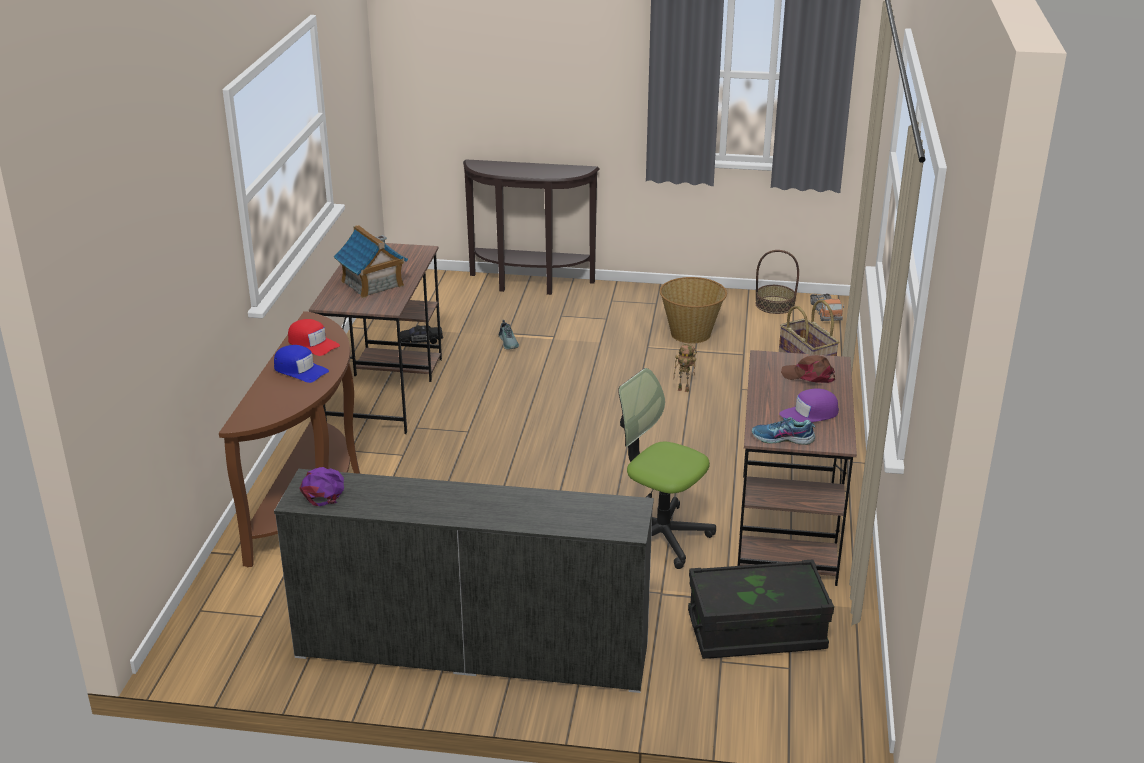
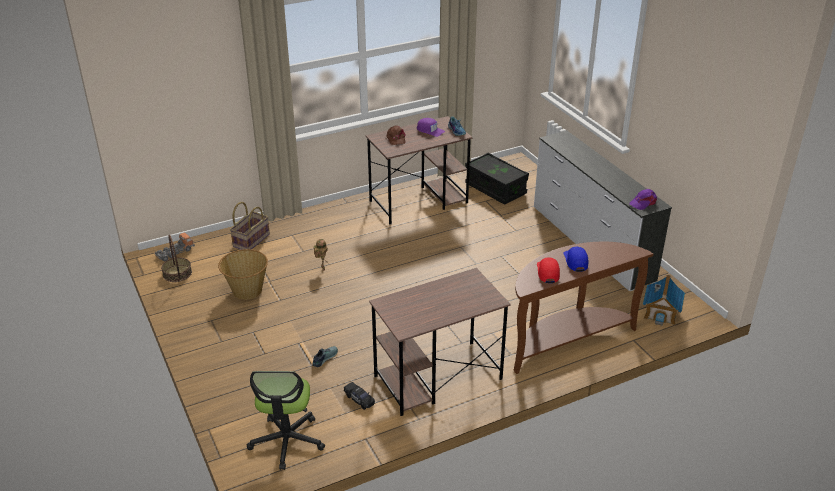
camera: 125 degrees left, 5 degrees up
toy house [333,225,408,298] -> toy house moved to [643,275,685,326]
brown console table [463,159,599,295] -> none
office chair [618,368,716,569] -> office chair moved to [247,371,325,470]

